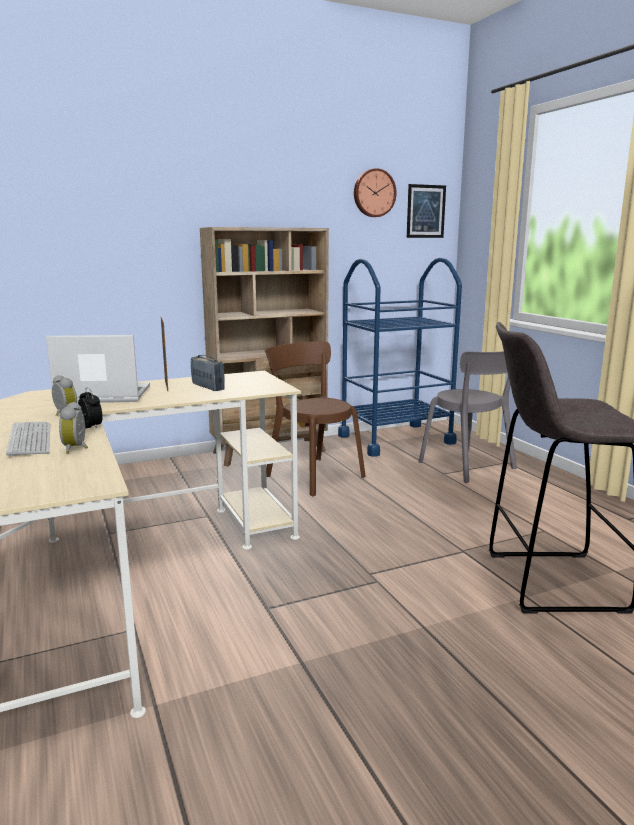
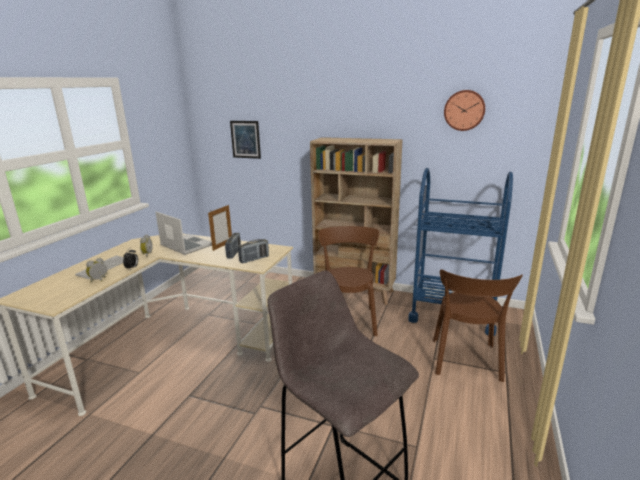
camera: 45 degrees right, 5 degrees up
picture [407,184,446,238] -> picture moved to [230,121,261,159]
grey chair [418,351,517,483] -> brown chair [433,269,523,382]
none -> radio [238,239,269,263]

